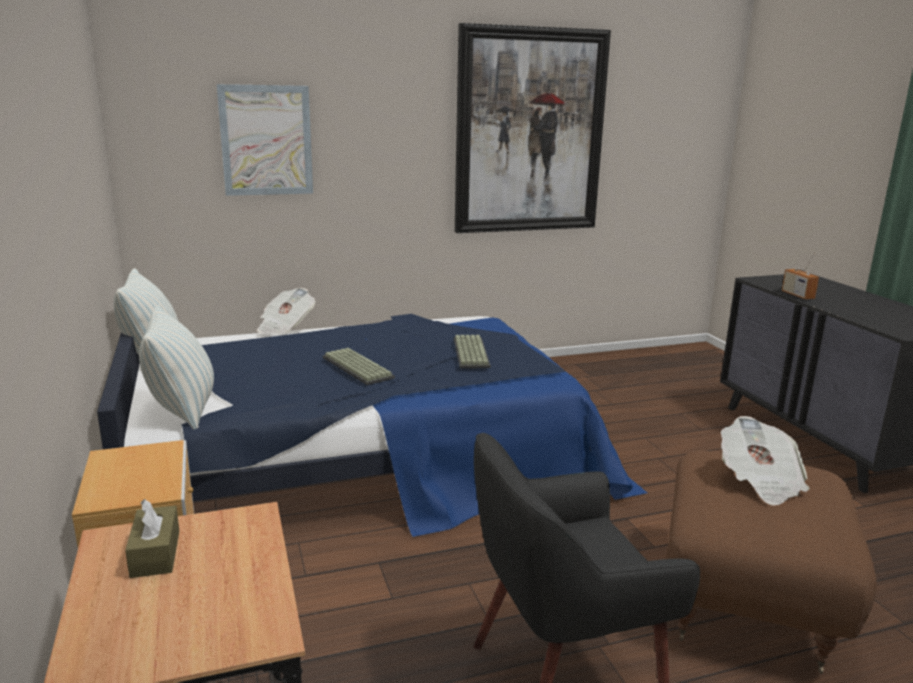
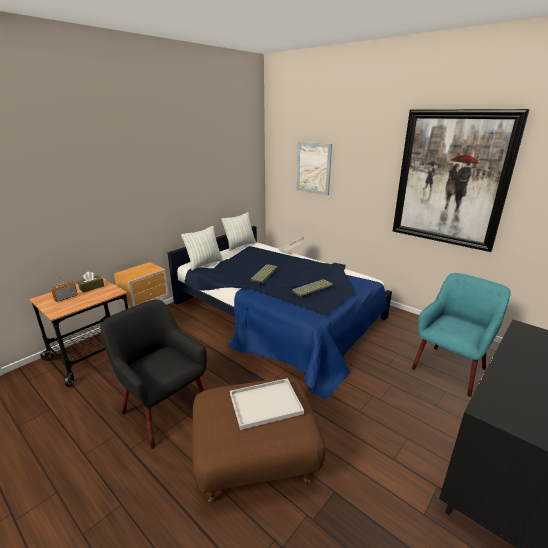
camera: 60 degrees right, 5 degrees up
newspaper [721,416,809,506] -> white tray [230,378,304,430]
radio [782,249,819,300] -> radio moved to [51,280,78,302]
none -> turquoise armchair [412,273,511,397]

